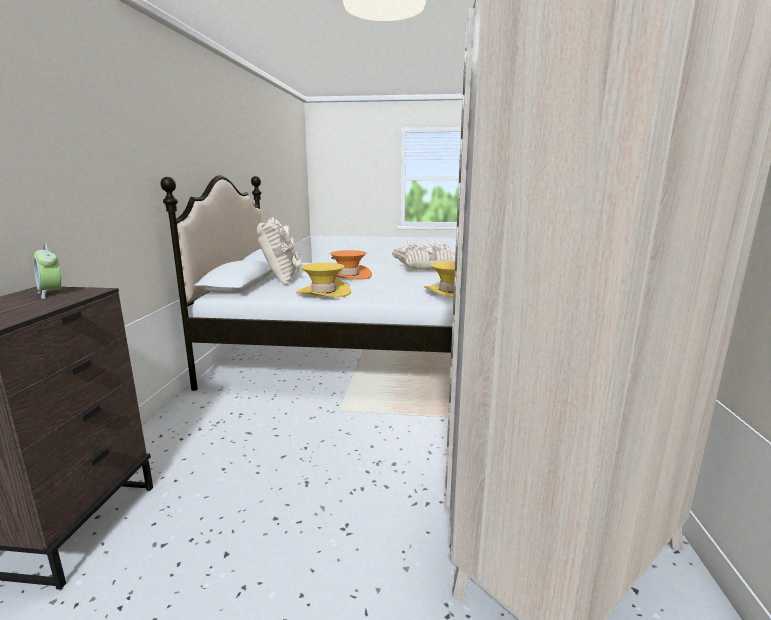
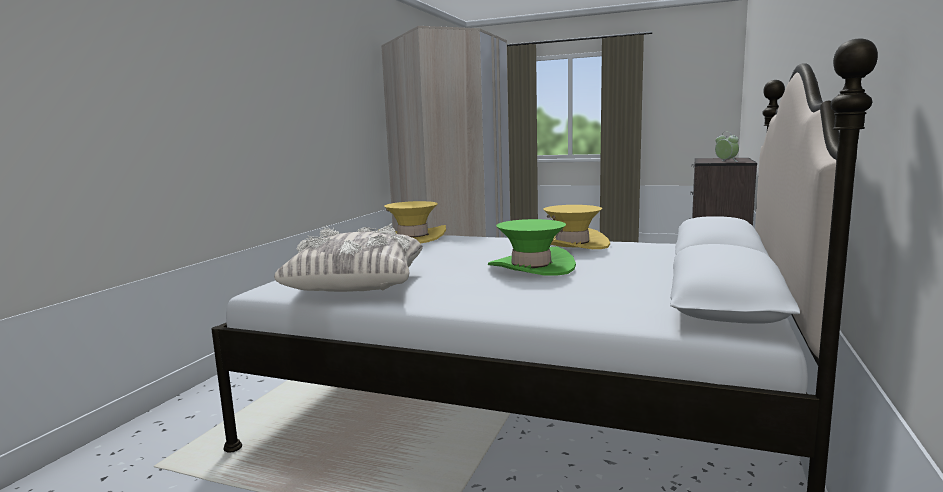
camera: 165 degrees left, 5 degrees down
beige pillow [257,218,302,285] -> none
orange hat [329,250,372,280] -> green hat [488,219,576,276]

